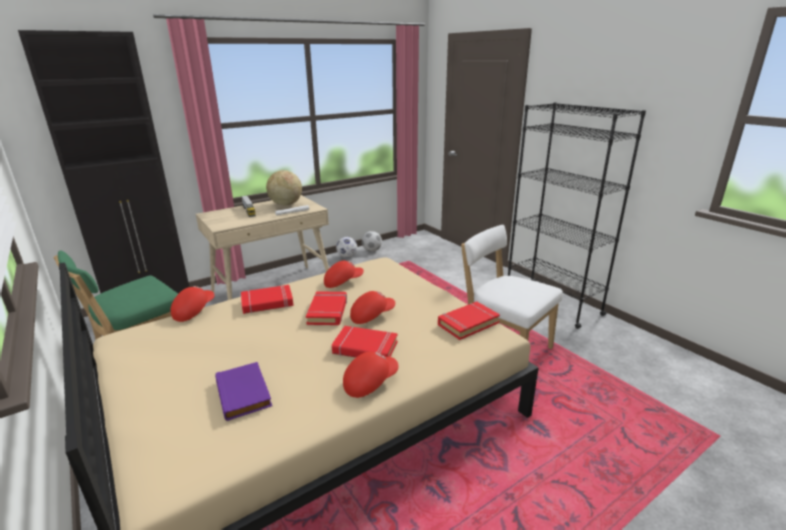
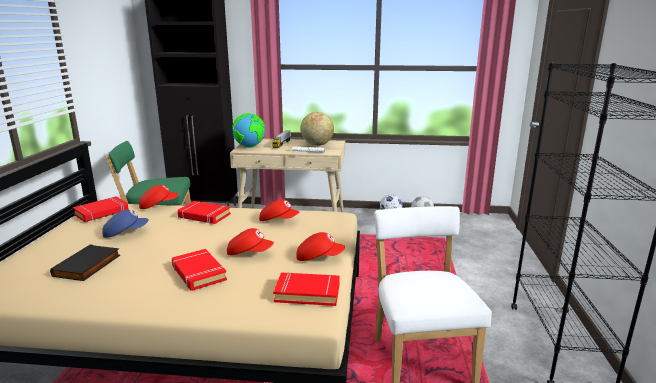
camera: 40 degrees right, 5 degrees down
purple book [215,362,272,421] -> black book [50,244,120,281]
red book [306,291,347,325] -> red book moved to [73,197,129,222]
red cap [343,352,398,398] -> red cap moved to [296,232,345,261]
none -> blue cap [102,210,149,238]
none -> globe [232,113,265,148]

